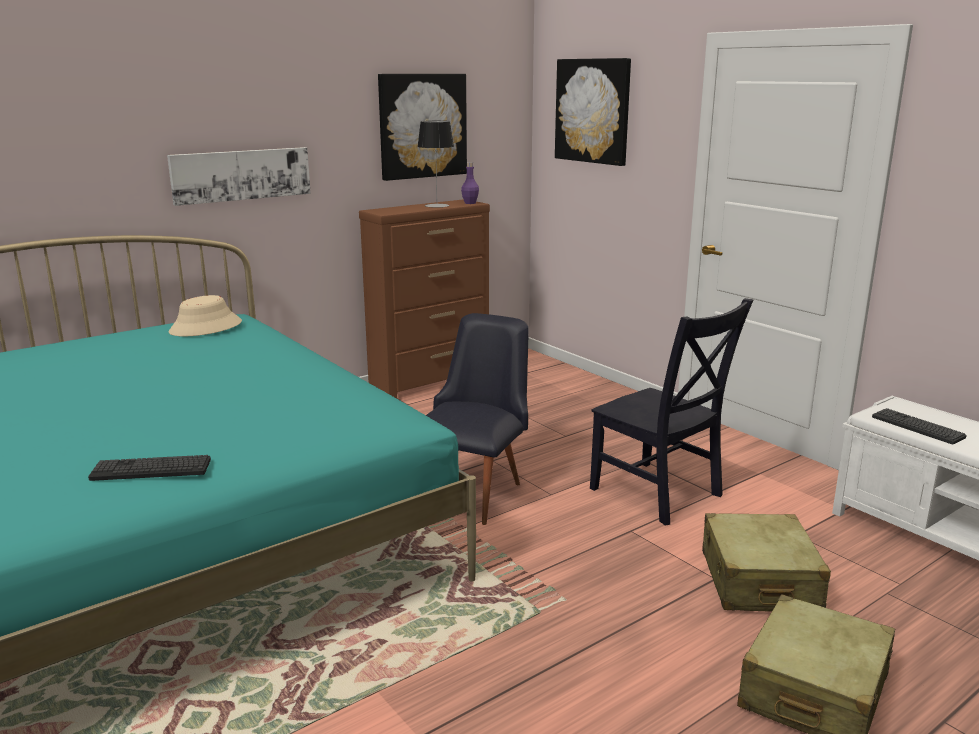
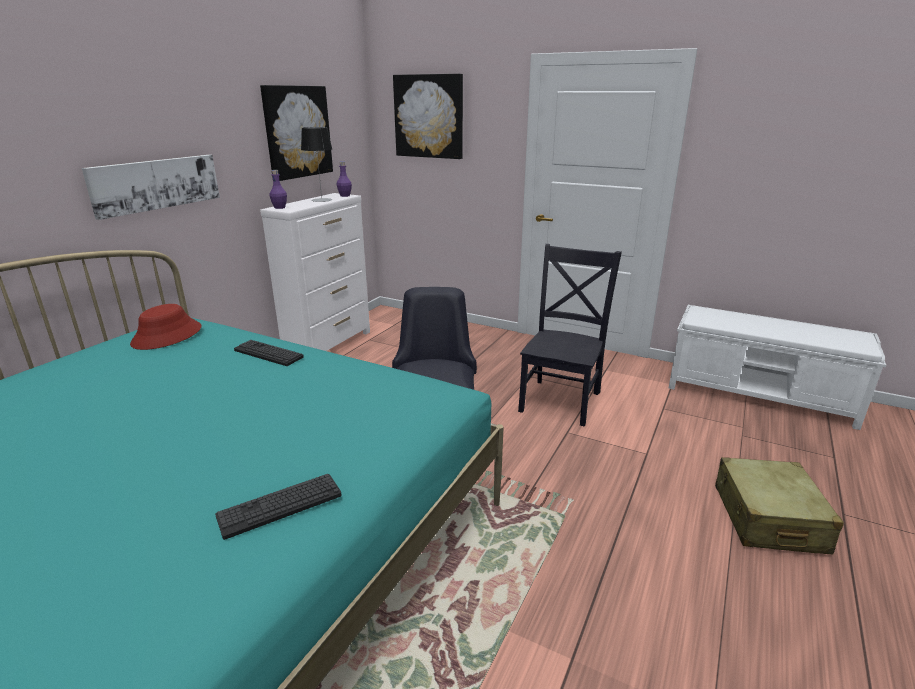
camera: 25 degrees left, 5 degrees up
beige hat [169,295,242,336] -> red hat [130,304,202,350]
brown dresser [359,199,490,399] -> white dresser [260,193,370,351]
black chair [590,298,754,526] -> black chair turned 90 degrees counterclockwise [518,244,622,427]
beige suitcase [702,513,831,612] -> none
keyboard [872,408,967,444] -> keyboard moved to [234,340,304,366]
none -> purple bottle [270,170,287,209]

